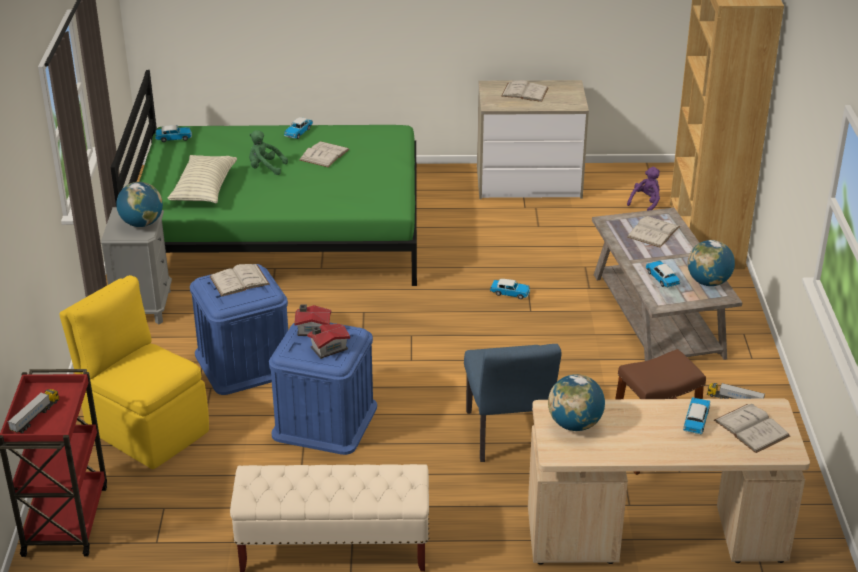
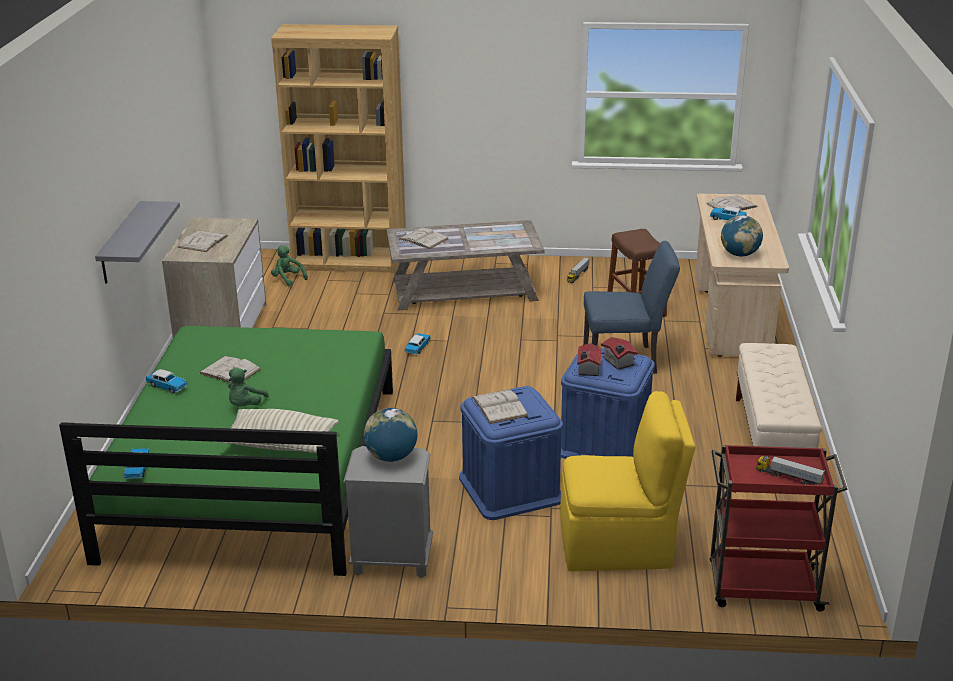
camera: 85 degrees left, 5 degrees down
yellow chair [59,275,209,469] -> yellow chair turned 135 degrees counterclockwise [560,391,696,572]
purple plush toy [627,167,660,211] -> green plush toy [271,245,308,286]
toy car [645,261,680,288] -> none
globe [688,240,735,286] -> none
none -> grey shelf [95,201,180,284]

